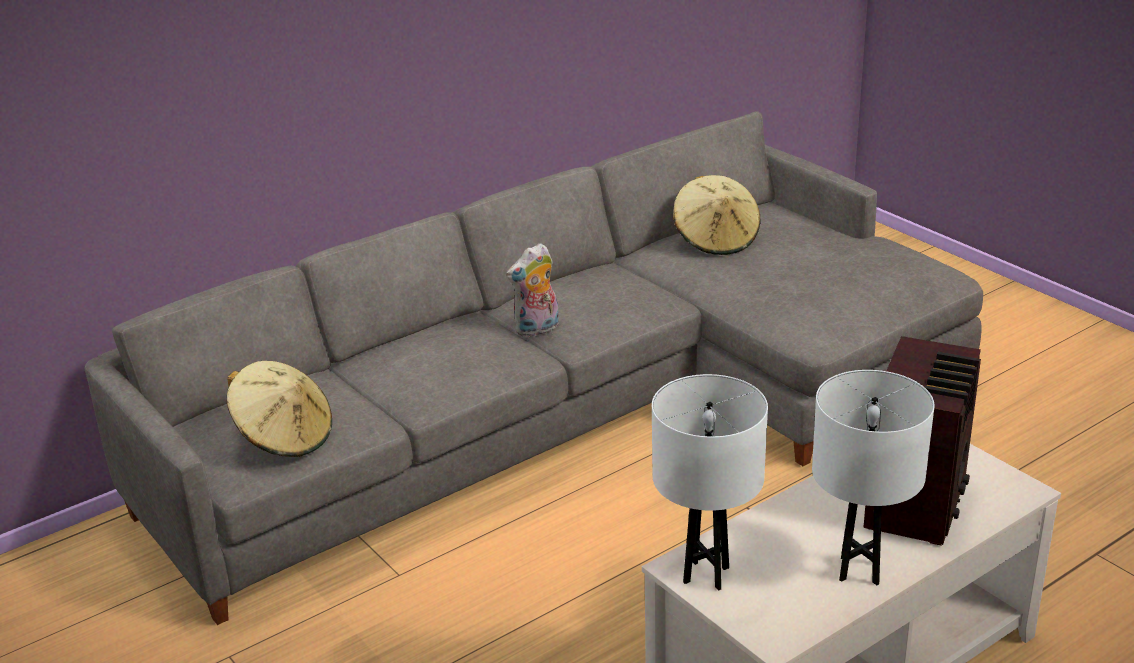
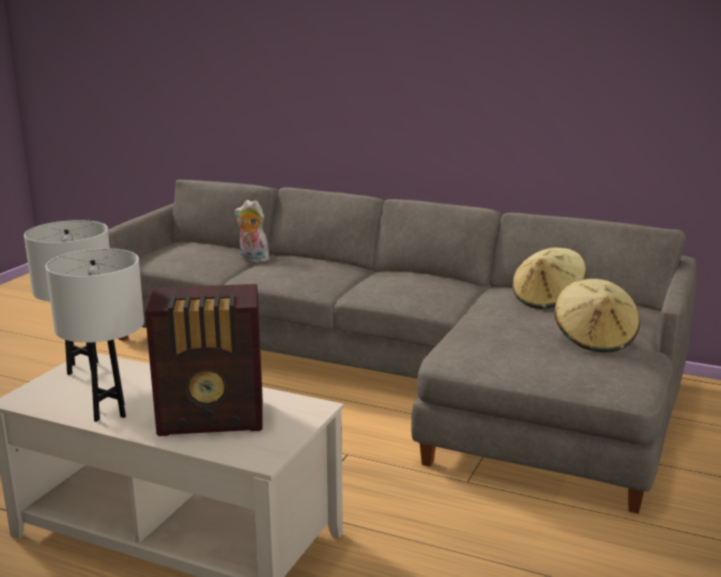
camera: 60 degrees right, 10 degrees down
beige hat [227,361,332,457] -> beige hat moved to [554,279,640,352]
plush toy [506,243,559,337] -> plush toy moved to [235,200,270,263]

